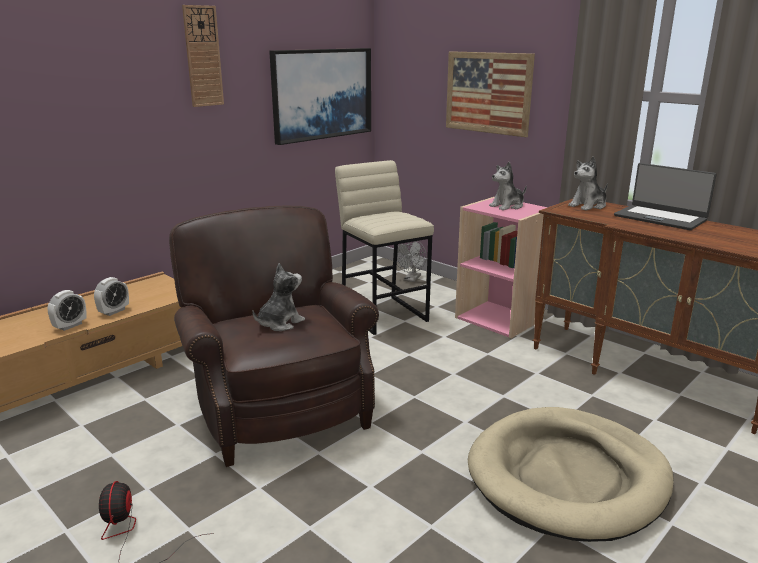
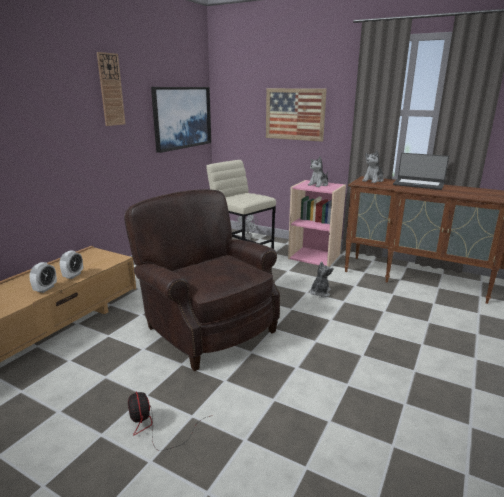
camera: 15 degrees left, 0 degrees up
plush toy [252,263,305,331] -> plush toy moved to [310,261,334,297]
beige dog bed [468,407,674,542] -> none

